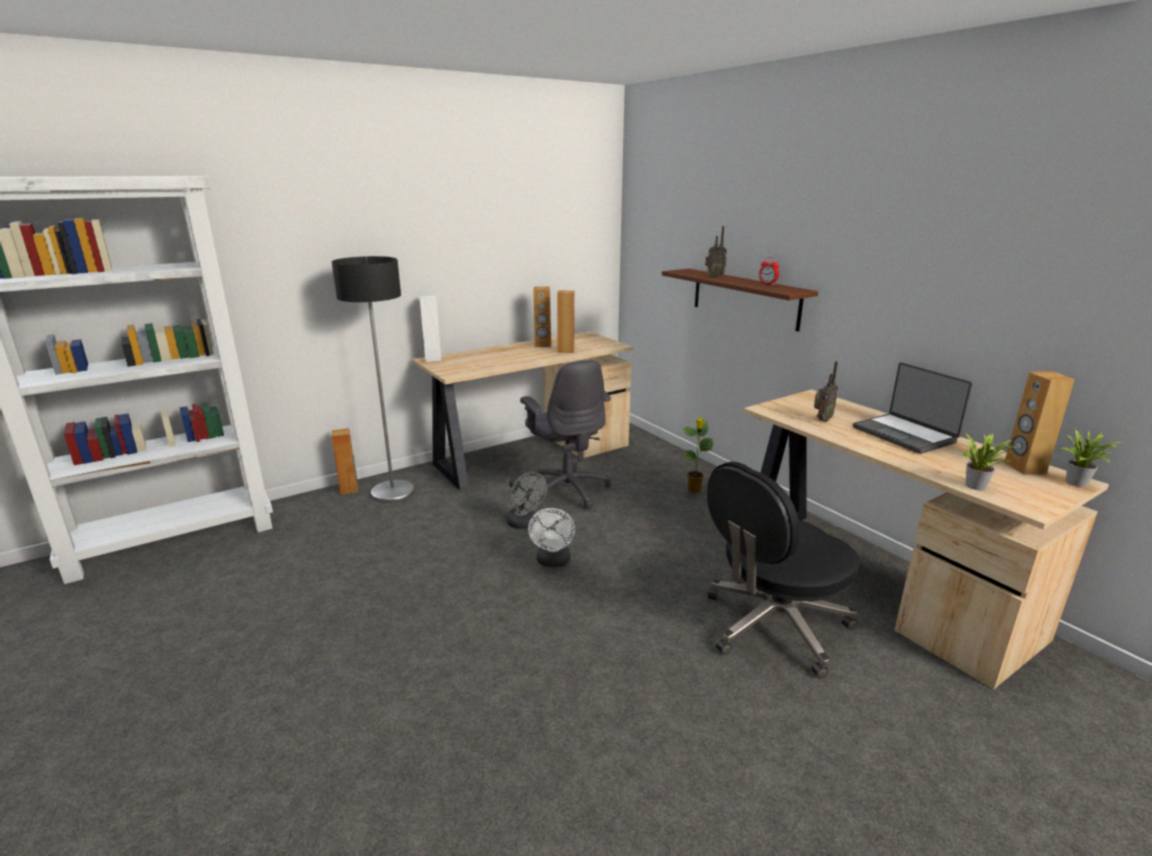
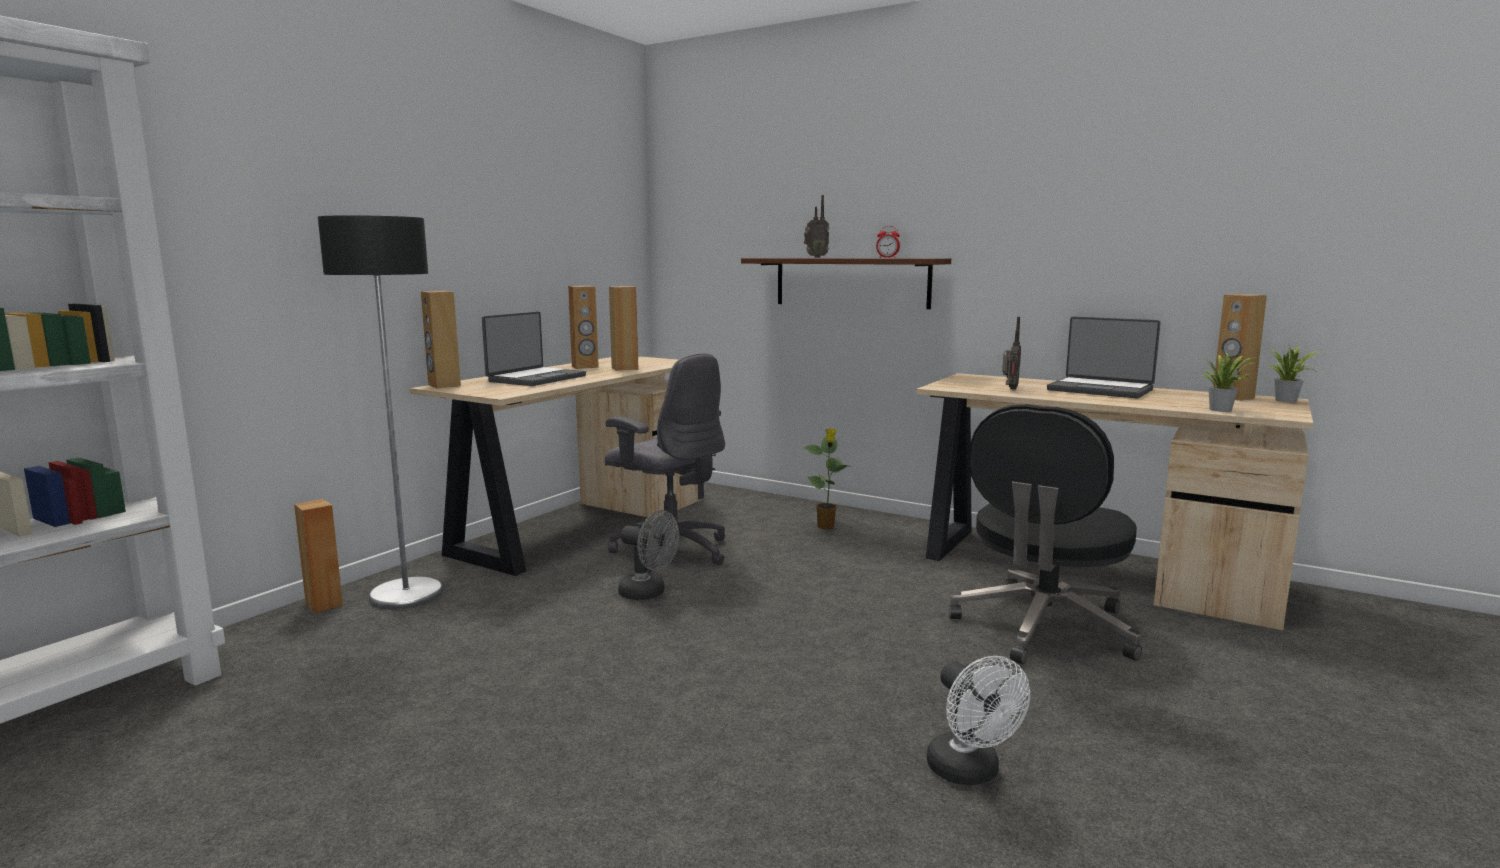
camera: 25 degrees left, 10 degrees down
white speaker [420,296,442,362] -> brown speaker [421,291,461,388]
white fan [528,508,575,567] -> white fan moved to [927,656,1030,785]
none -> laptop [482,312,586,386]

